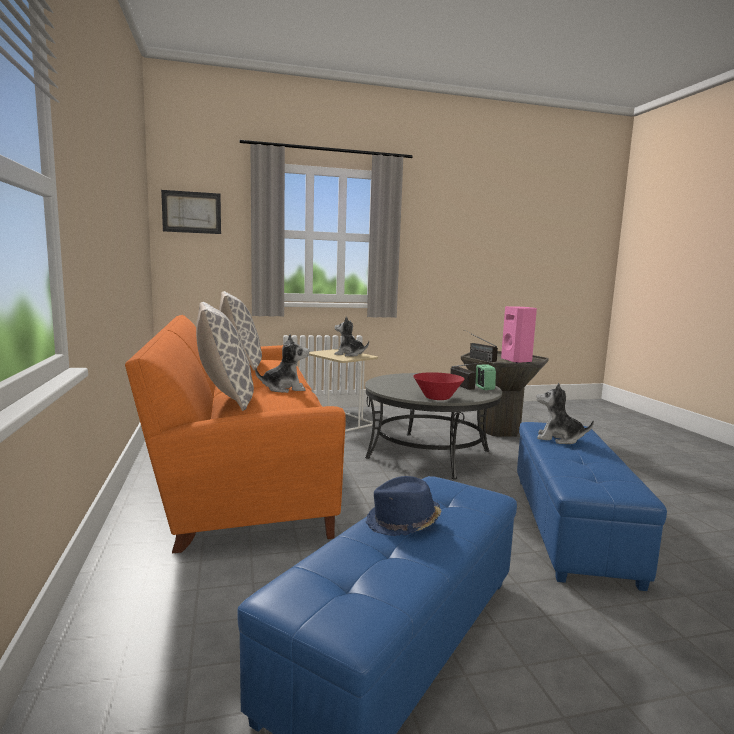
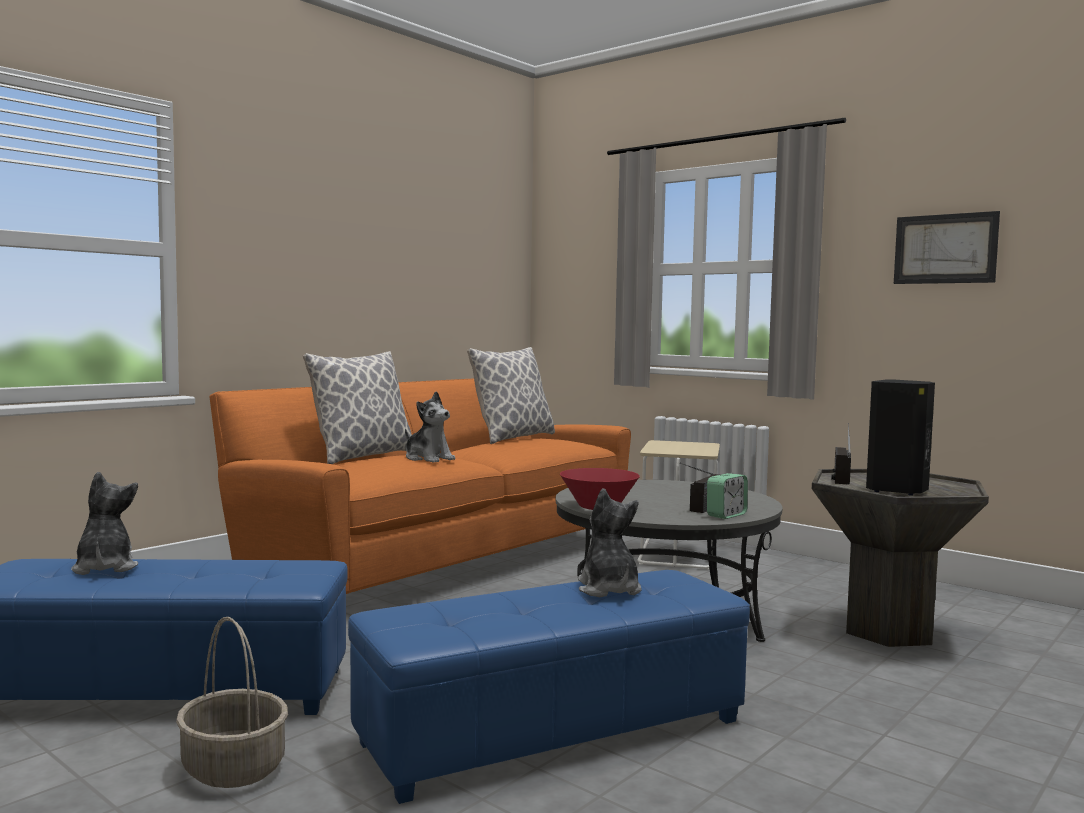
camera: 55 degrees right, 5 degrees down
picture [161,190,221,234] -> picture moved to [894,211,1000,284]
plush toy [334,317,369,356] -> plush toy moved to [71,472,138,575]
blue hat [365,476,442,536] -> none
pink speaker [501,306,537,363] -> black speaker [866,379,935,496]
none -> basket [176,617,288,788]

